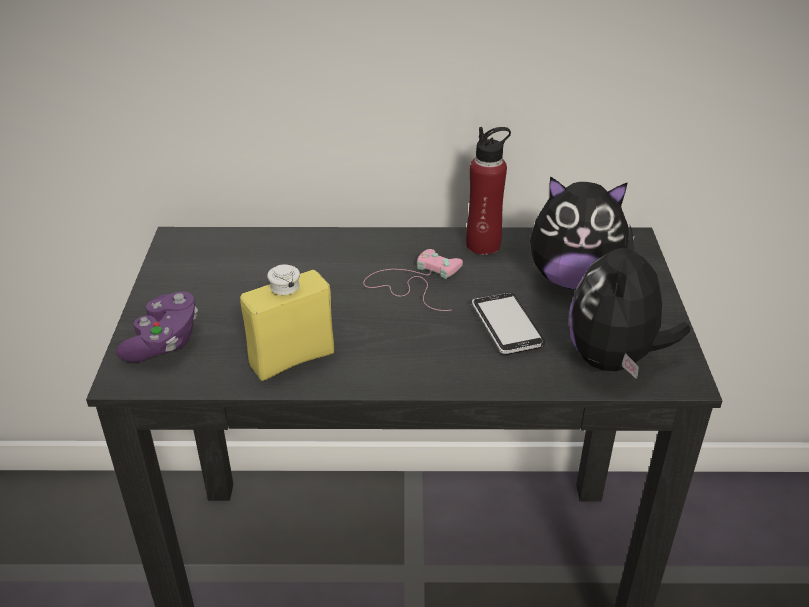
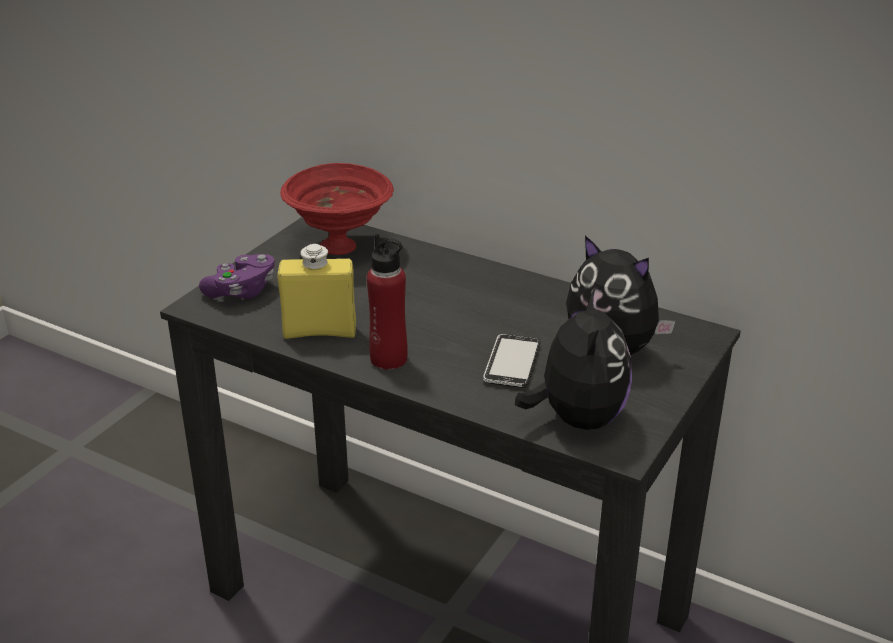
camera: 30 degrees right, 5 degrees down
pink game controller [363,249,463,311] -> none
red bottle [466,127,511,255] -> red bottle moved to [367,234,408,370]
plush toy [569,226,690,379] -> plush toy turned 135 degrees clockwise [515,287,632,430]
none -> red bowl [280,163,394,255]

